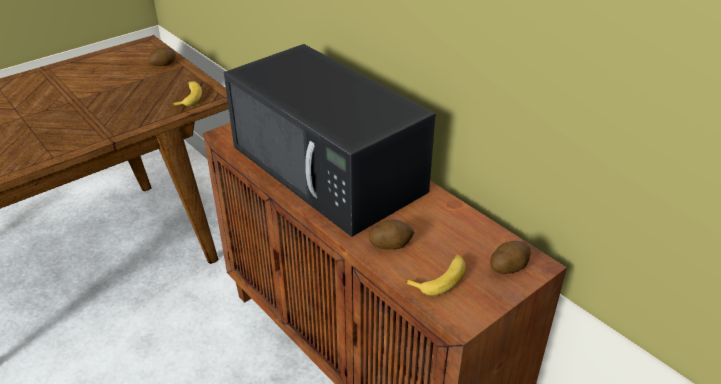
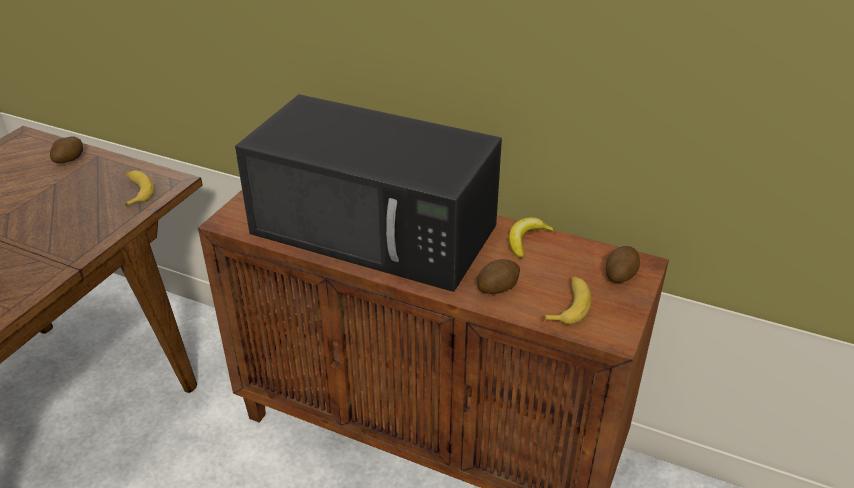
camera: 25 degrees left, 0 degrees up
none -> banana [509,217,556,259]

